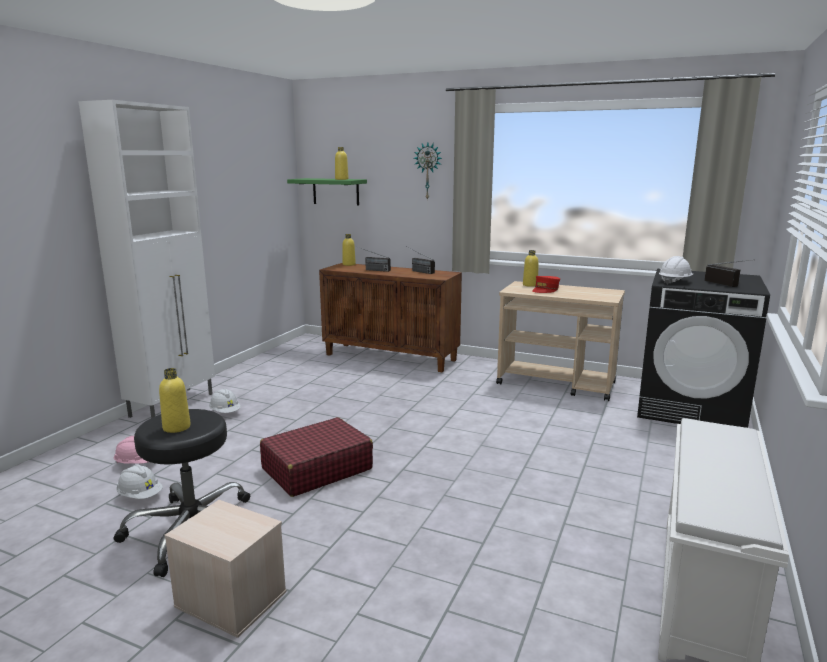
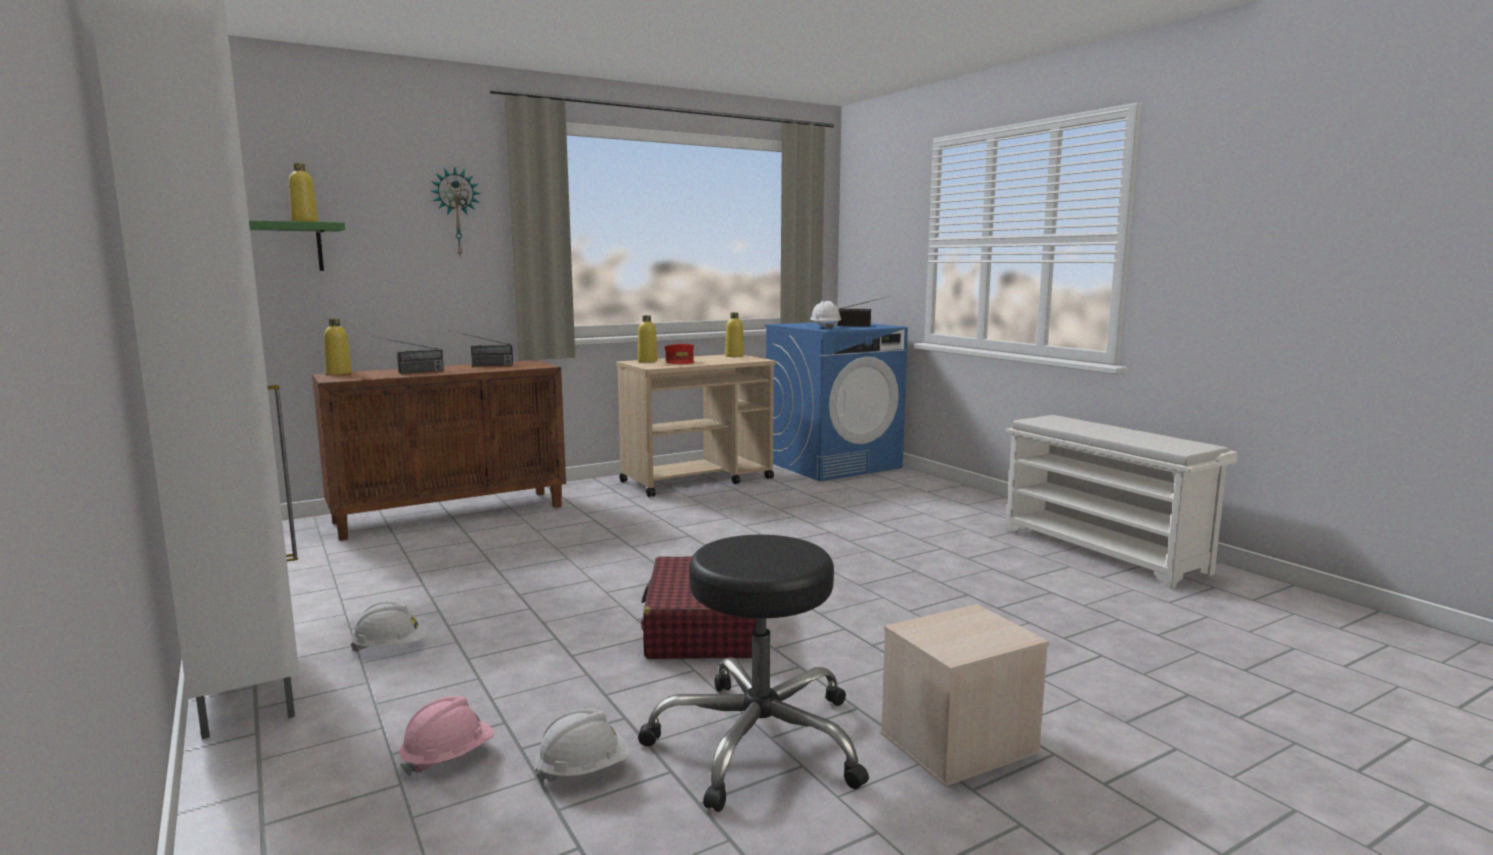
camera: 55 degrees left, 5 degrees down
yellow bottle [159,368,191,433] -> yellow bottle moved to [725,312,744,357]
black washing machine [637,269,770,428] -> blue washing machine [765,321,908,481]

